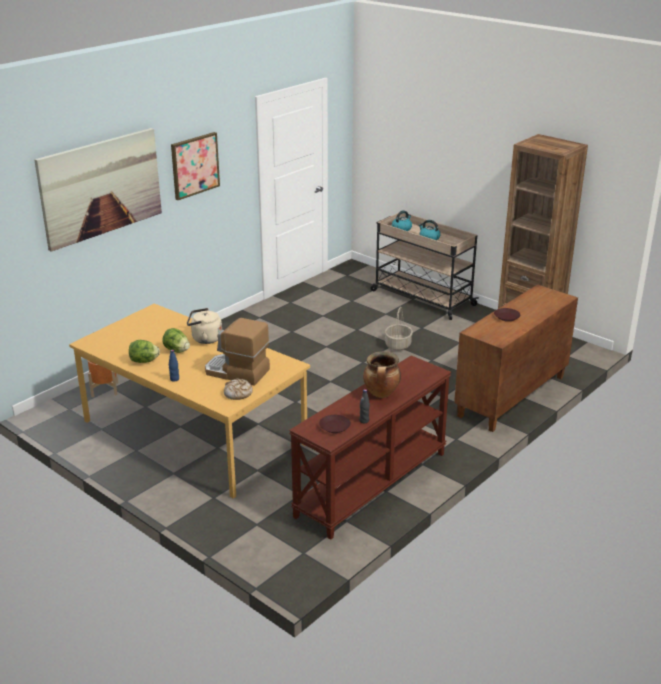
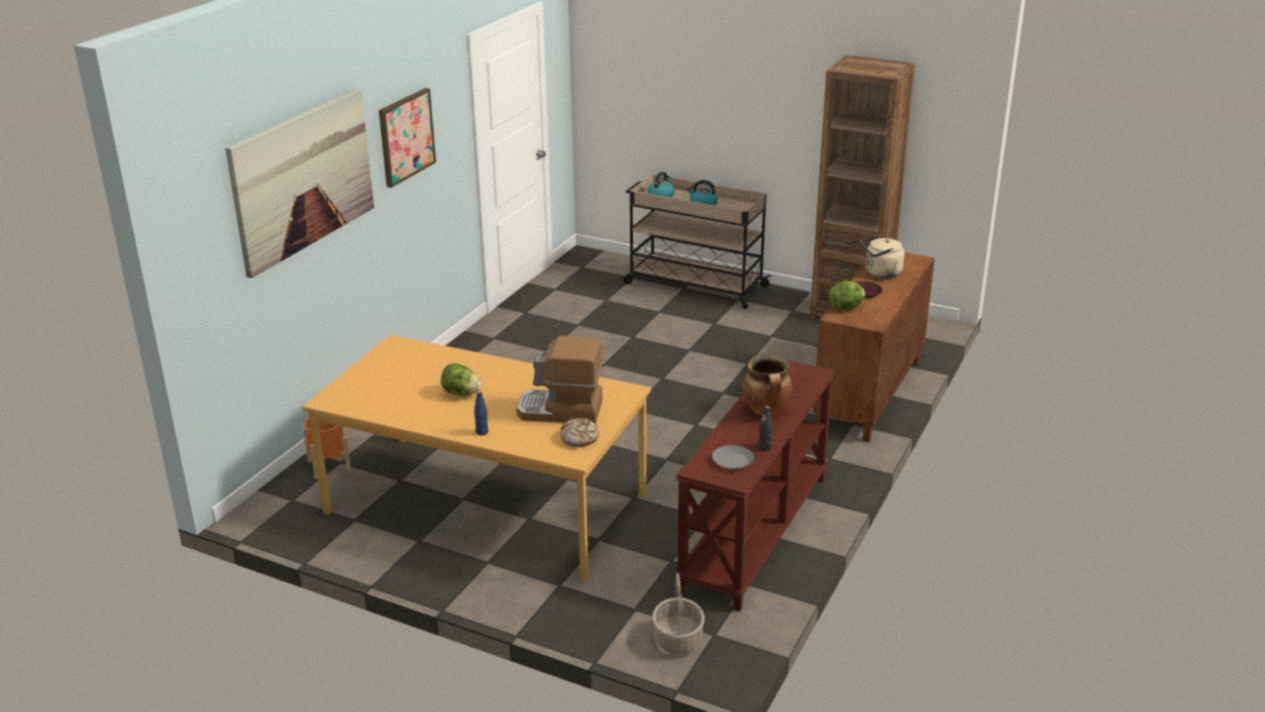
camera: 15 degrees left, 0 degrees up
lettuce [129,340,160,363] -> lettuce moved to [829,281,865,310]
beige kettle [187,308,222,344] -> beige kettle moved to [861,235,904,278]
brown plate [319,415,351,433] -> grey plate [712,445,754,470]
basket [385,307,413,351] -> basket moved to [652,572,705,655]

